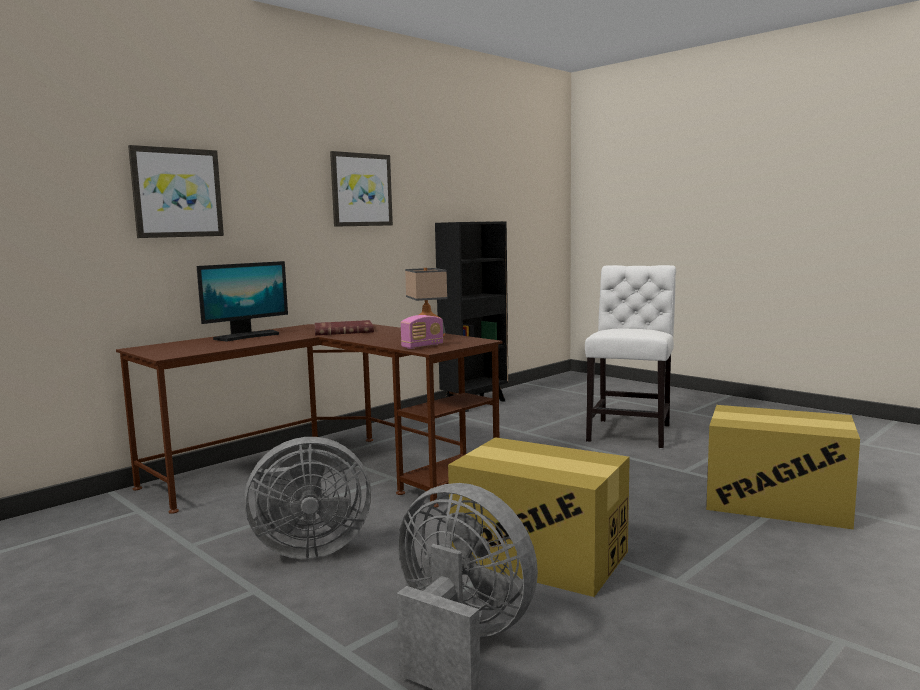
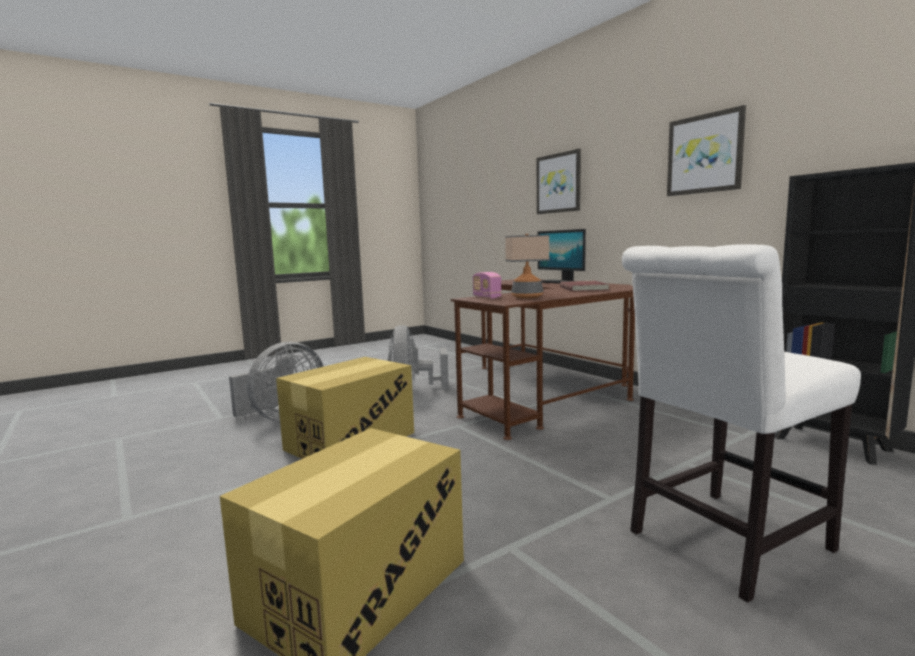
camera: 100 degrees right, 0 degrees up
white chair [585,265,676,448] -> white chair turned 120 degrees clockwise [622,244,861,603]

